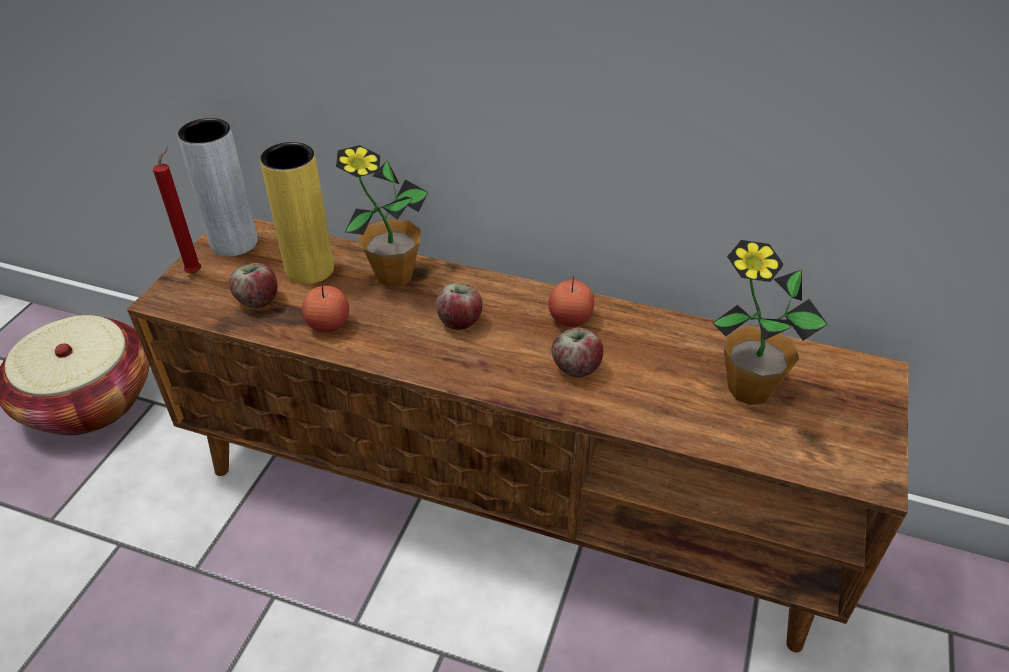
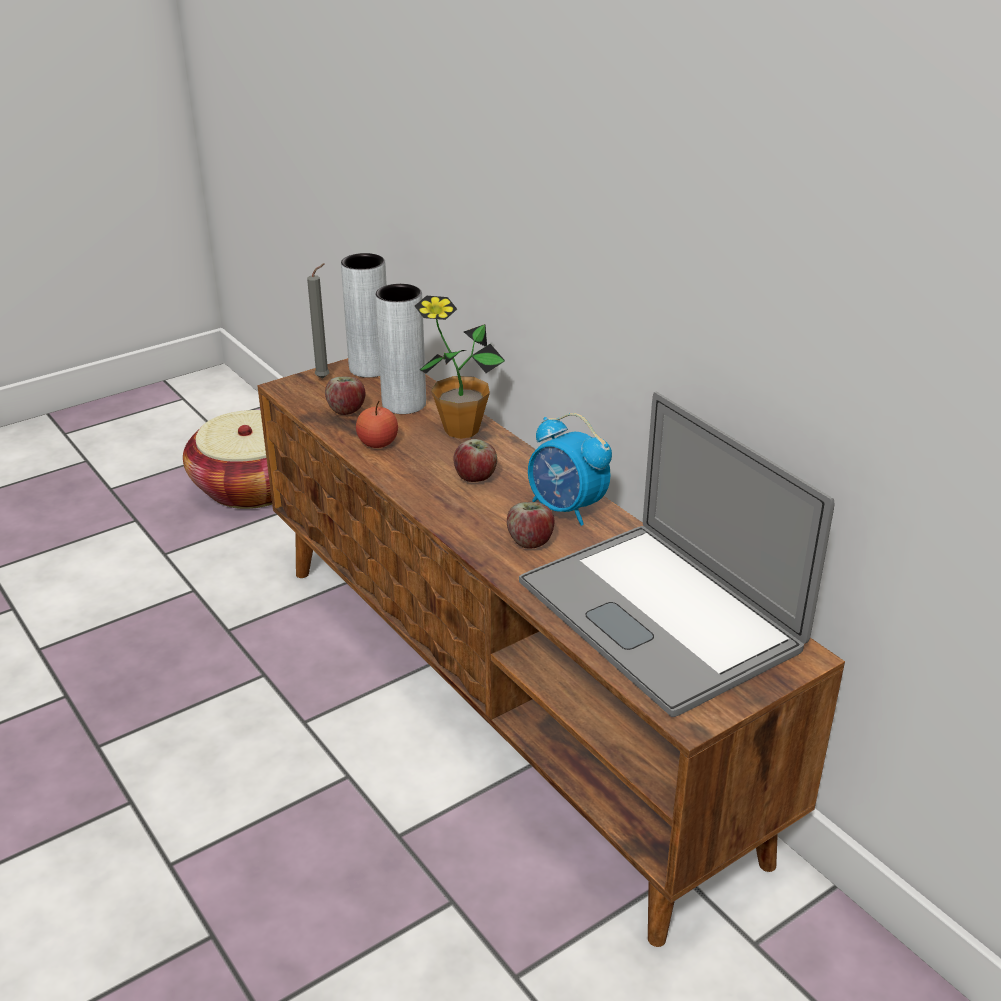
camera: 35 degrees right, 10 degrees down
red candle [153,147,201,274] -> grey candle [307,263,329,379]
yellow vase [260,142,334,284] -> grey vase [375,284,426,414]
apple [549,276,594,327] -> alarm clock [528,413,612,526]
potted plant [713,240,828,405] -> laptop [519,392,834,717]

